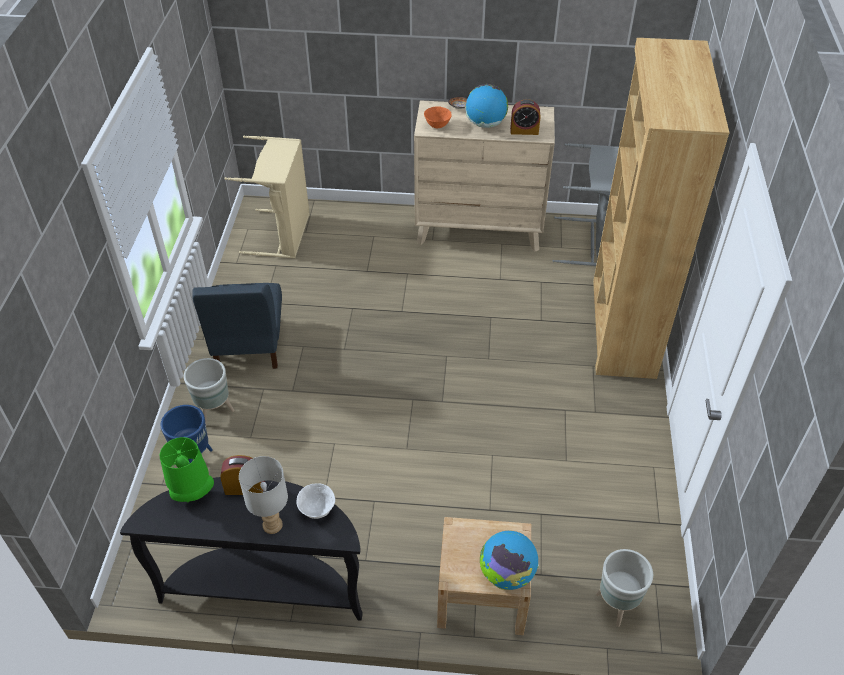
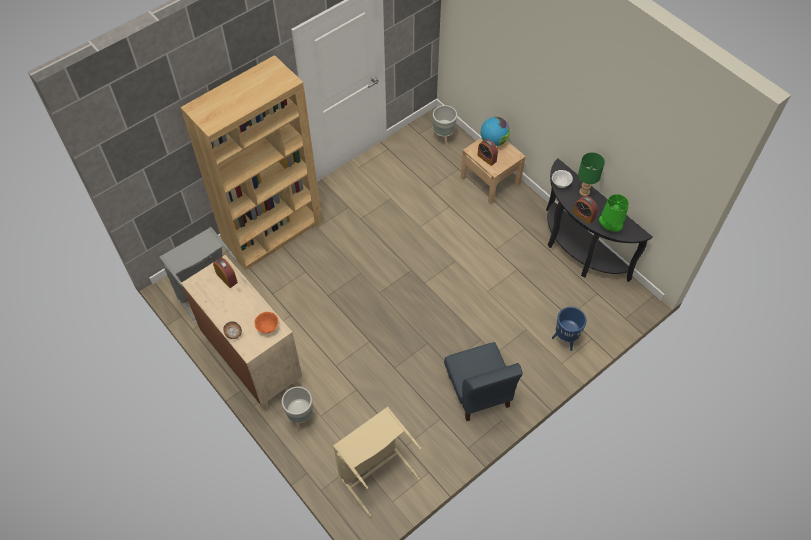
camera: 135 degrees left, 10 degrees up
grey planter [184,358,234,425] -> grey planter moved to [282,386,315,432]
blue chair [192,283,282,369] -> blue chair turned 120 degrees clockwise [444,342,523,421]
grey table lamp [239,456,288,534] -> green table lamp [578,152,605,196]
globe [465,84,508,128] -> none
none -> alarm clock [477,139,498,166]

